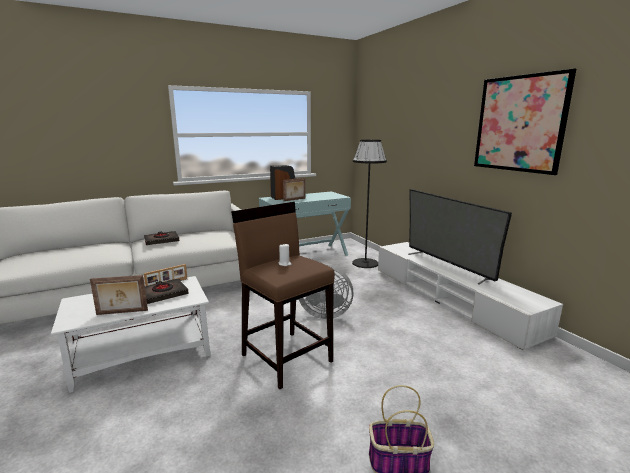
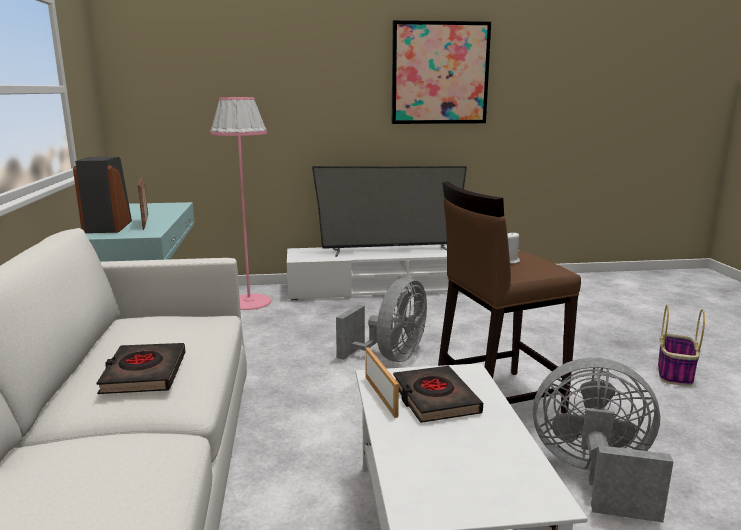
camera: 70 degrees left, 0 degrees up
picture frame [90,275,148,315] -> none
black floor lamp [352,140,387,268] -> pink floor lamp [210,97,271,310]
none -> grey fan [533,358,673,523]

